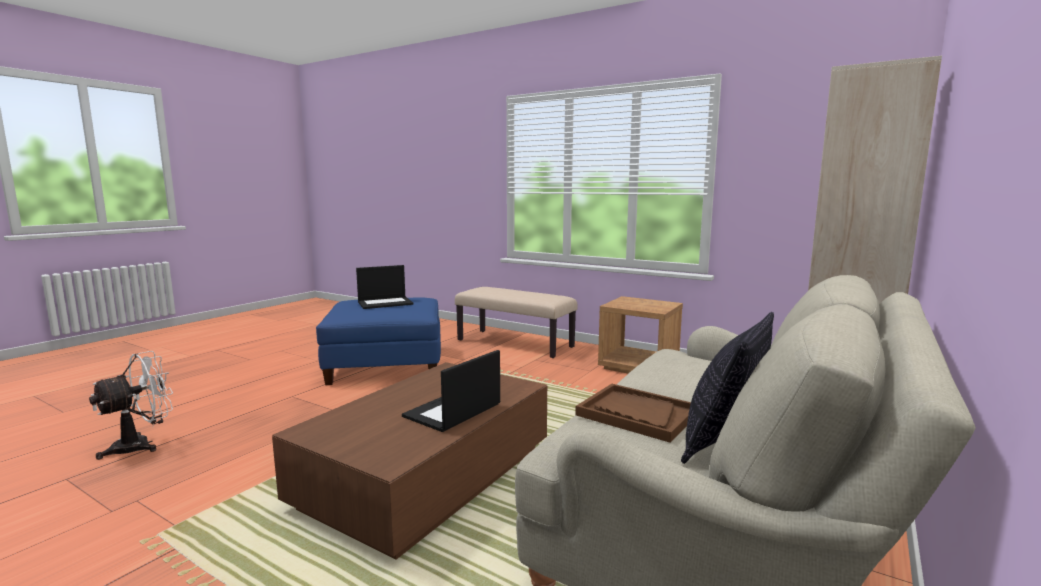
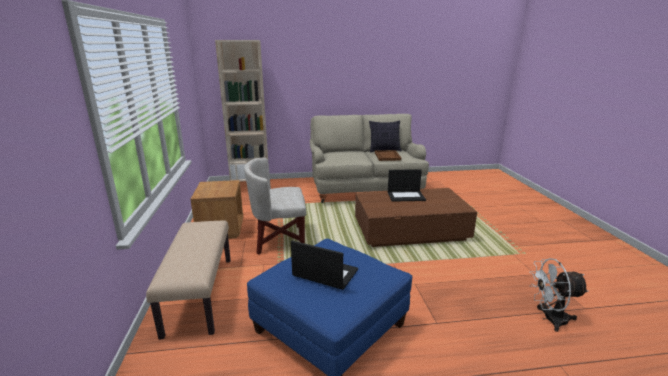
camera: 130 degrees left, 10 degrees up
none -> white armchair [244,158,306,255]

